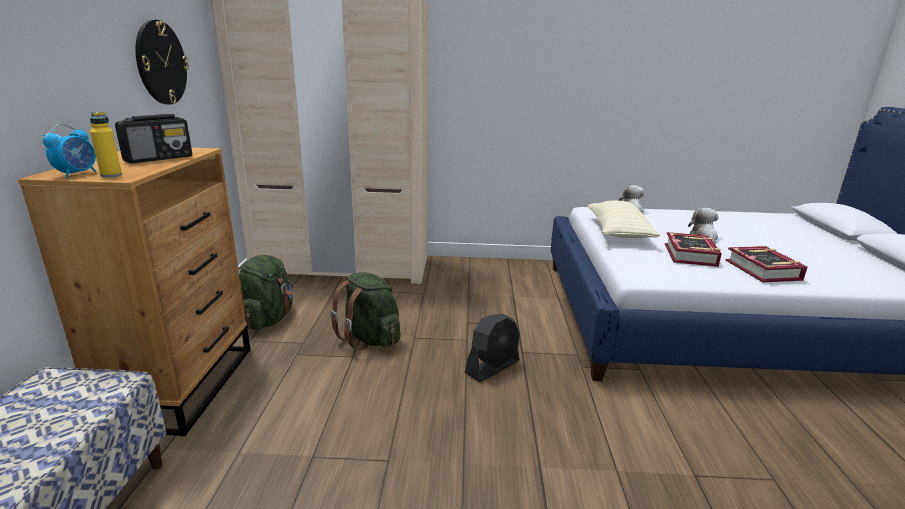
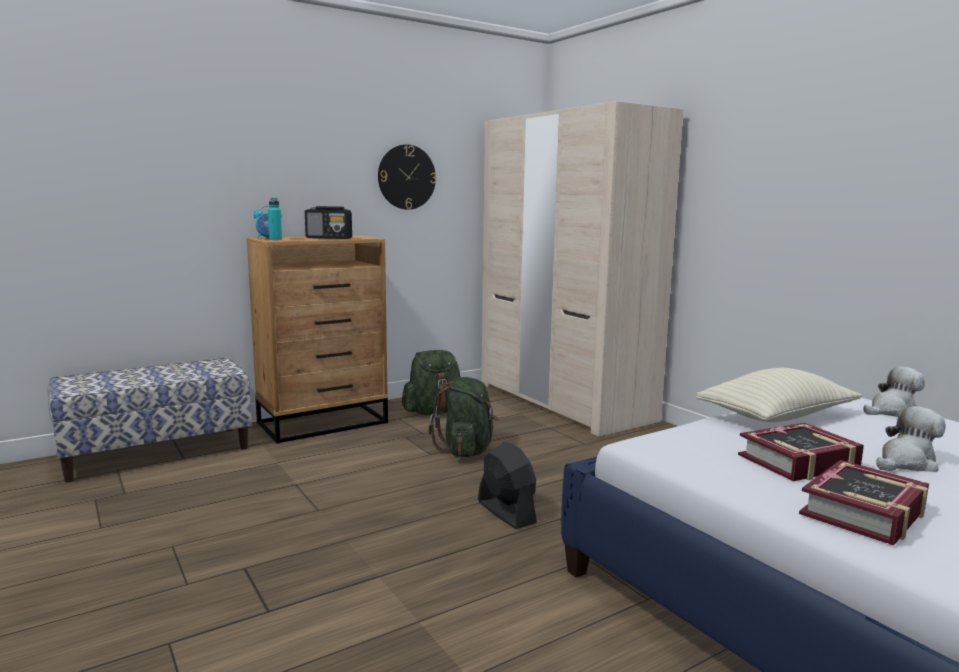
camera: 55 degrees right, 10 degrees down
yellow bottle [90,112,122,177] -> turquoise bottle [268,198,282,240]
black fan [465,314,520,382] -> black fan turned 135 degrees counterclockwise [478,442,537,529]

